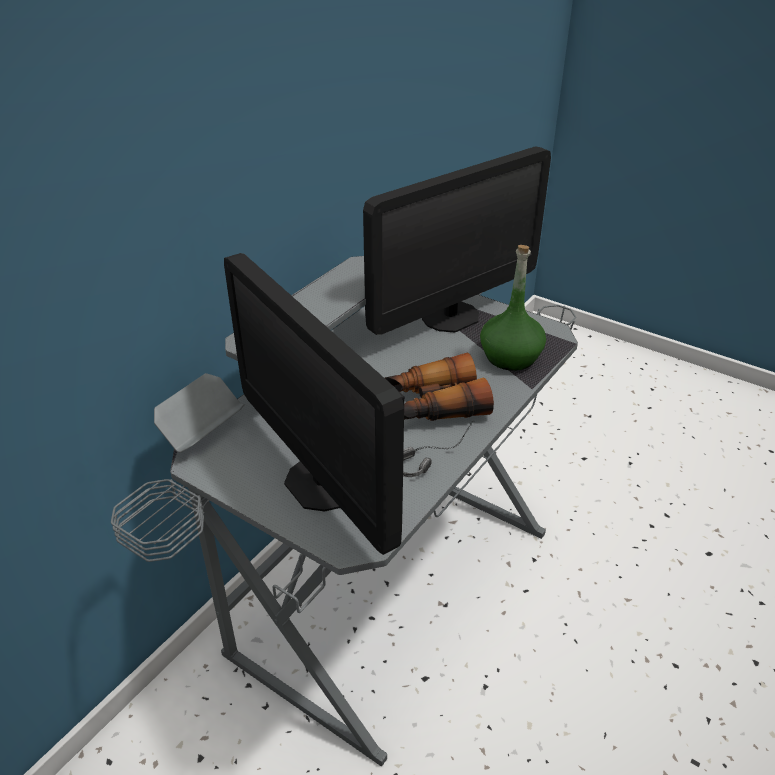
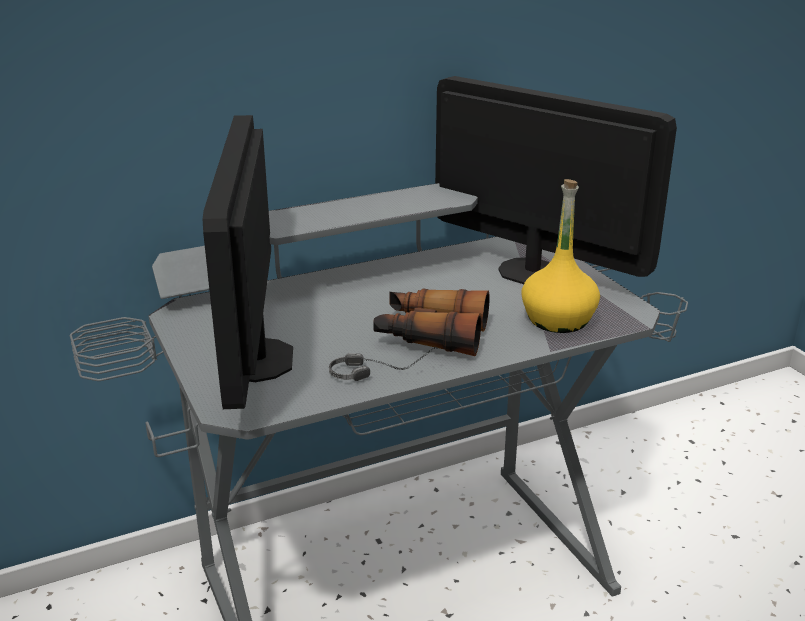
camera: 30 degrees right, 10 degrees down
monitor [363,146,551,335] -> monitor turned 135 degrees counterclockwise [435,76,677,284]
green bottle [480,245,546,371] -> yellow bottle [521,179,600,333]

